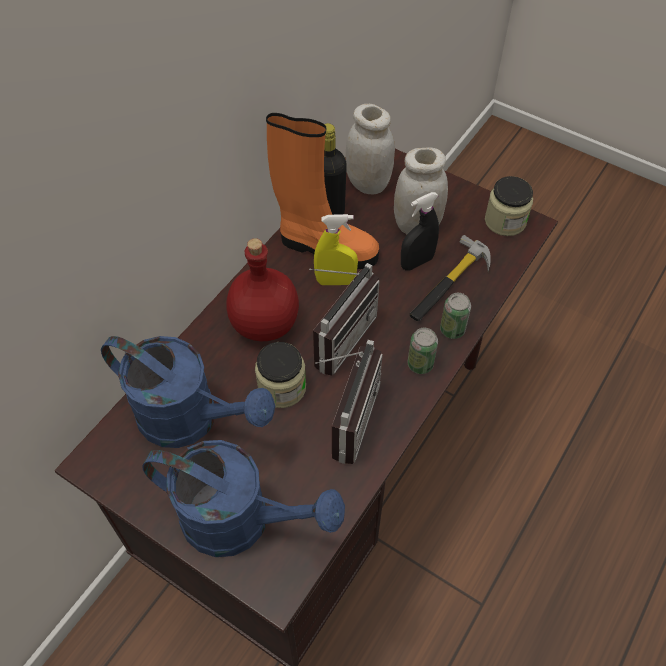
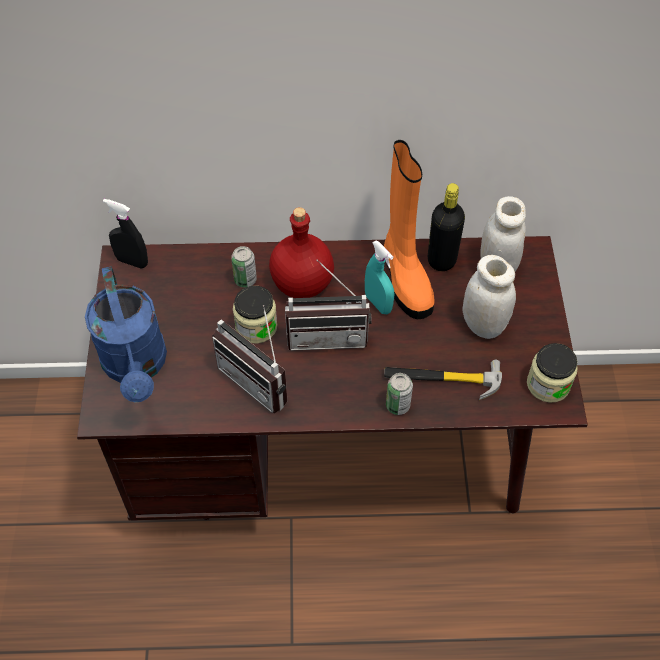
camera: 55 degrees right, 0 degrees up
blue watering can [101,336,275,448] -> none
yellow spray bottle [314,214,358,285] -> turquoise spray bottle [365,240,394,314]
radio [315,340,383,464] -> radio turned 60 degrees clockwise [212,305,287,413]
black spray bottle [401,192,439,271] -> black spray bottle moved to [103,199,148,268]
can [407,328,438,374] -> can moved to [231,246,257,288]

